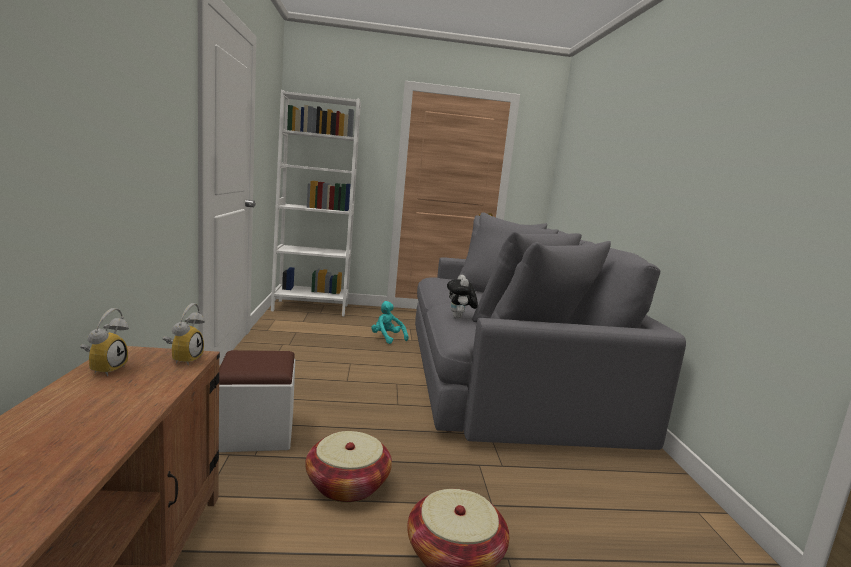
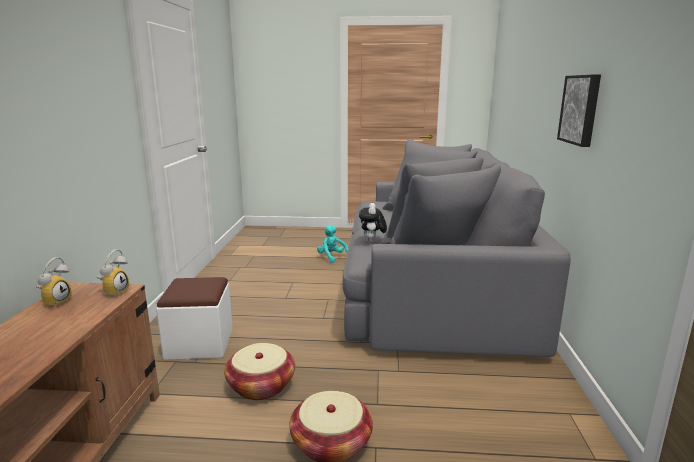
camera: 10 degrees right, 5 degrees up
white bookcase [271,90,361,316] -> none
none -> picture [557,75,601,147]

